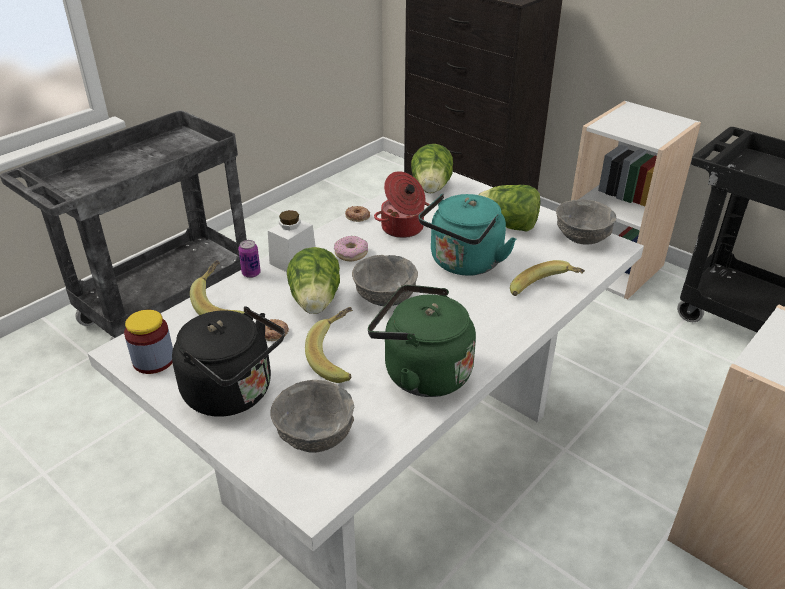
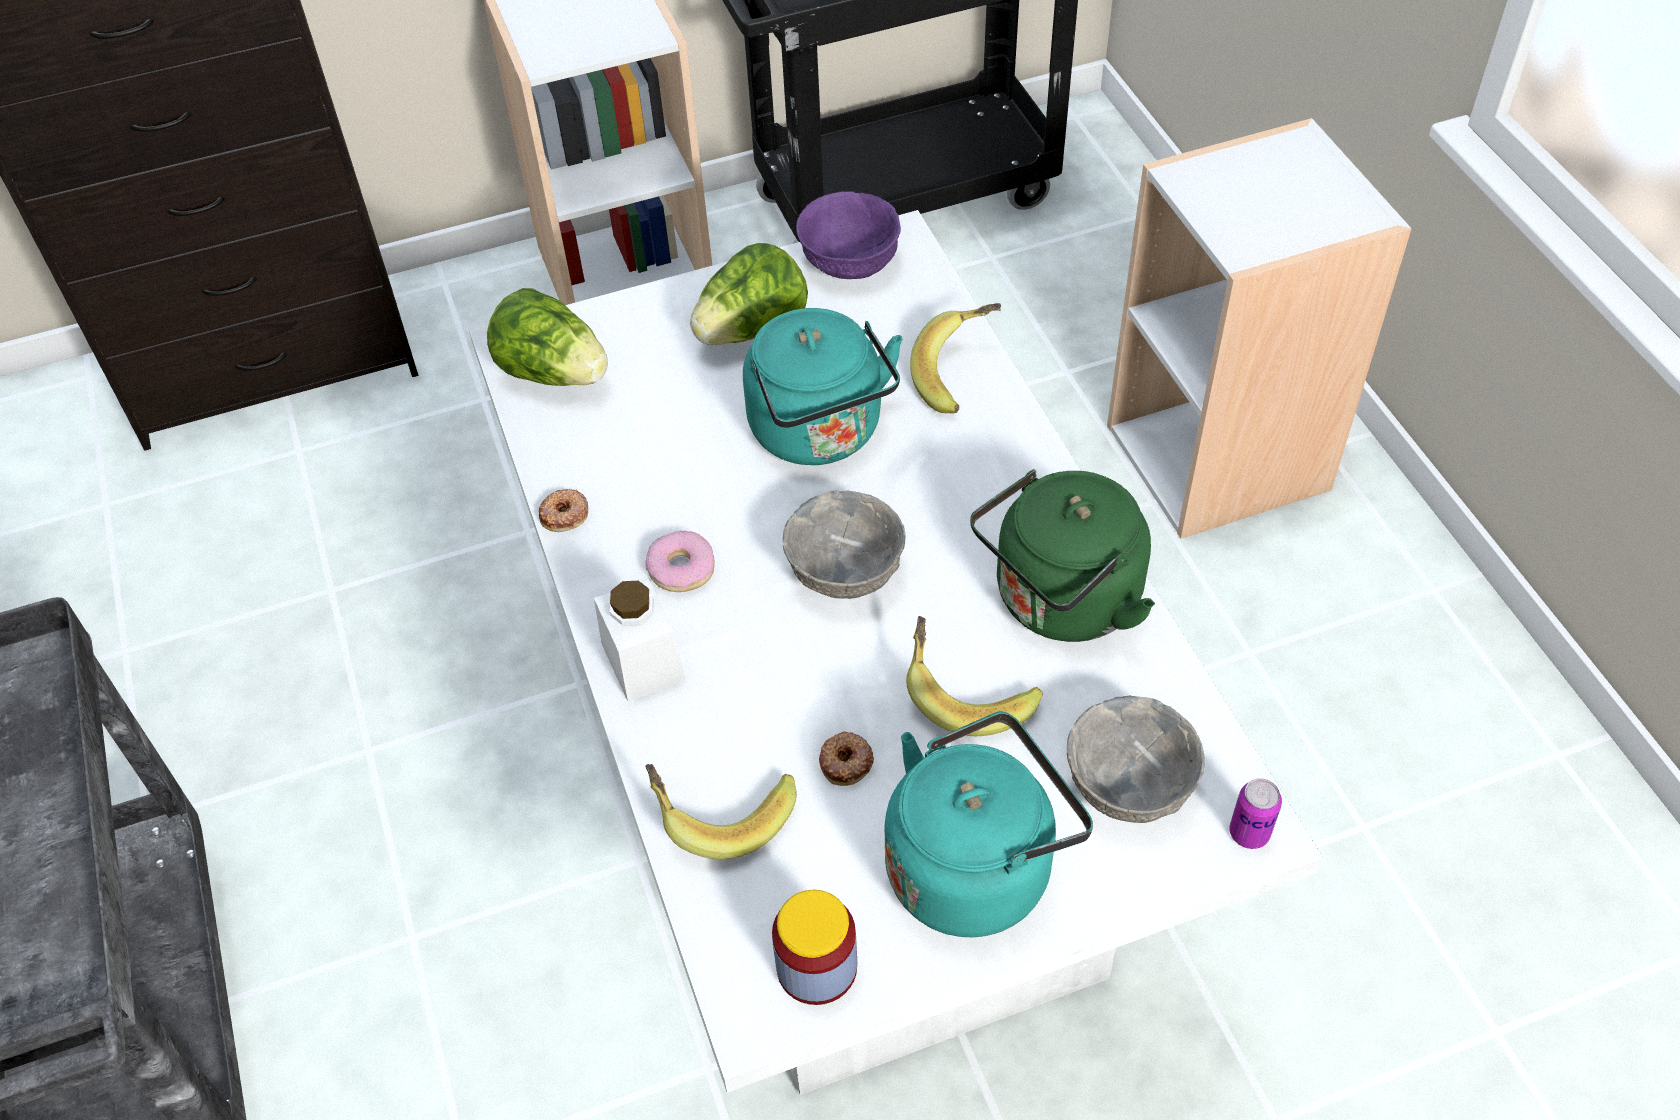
camera: 60 degrees left, 15 degrees up
black kettle [172,307,285,417] -> turquoise kettle [885,711,1093,937]
can [238,240,261,278] -> can moved to [1229,778,1282,849]
lettuce [287,247,340,314] -> none
cooking pot [374,171,430,238] -> none
grey bowl [556,199,616,244] -> purple bowl [796,191,901,279]

